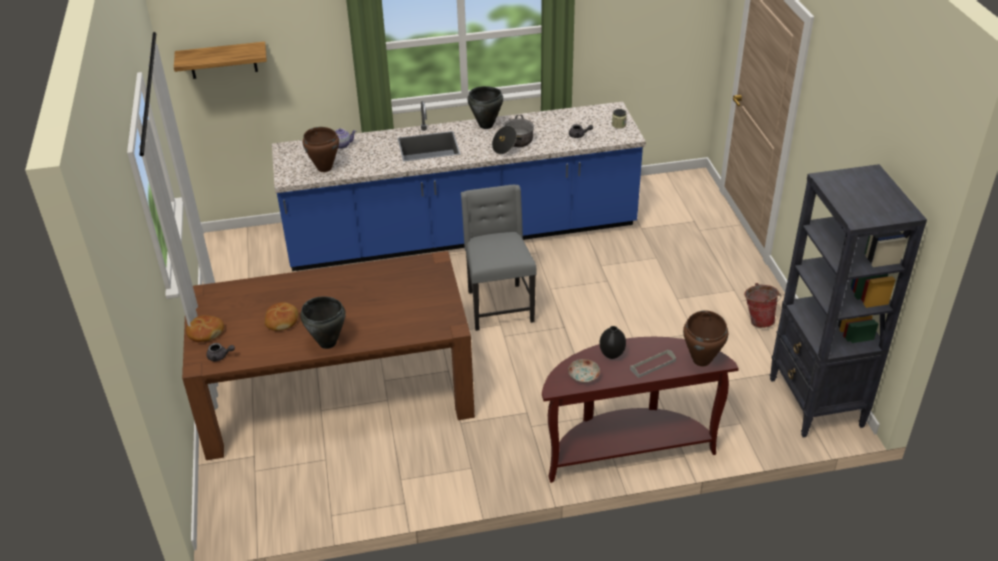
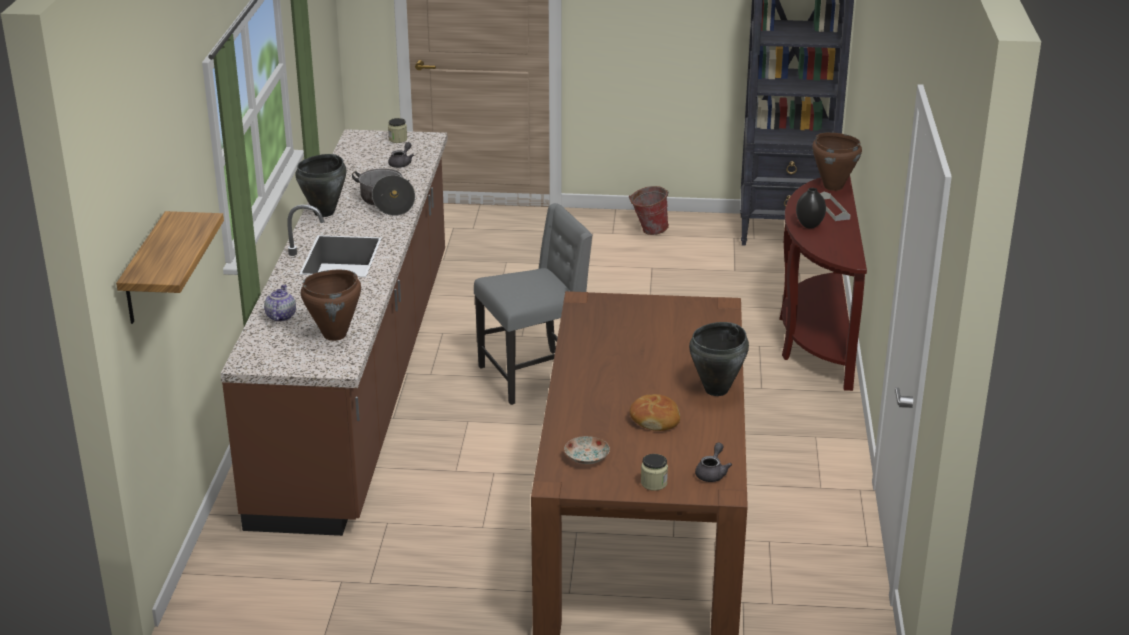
camera: 75 degrees left, 10 degrees down
bread [186,315,224,342] -> jar [641,454,668,491]
blue counter [272,101,646,271] -> brown counter [221,129,448,536]
grey chair [461,185,536,331] -> grey chair turned 150 degrees clockwise [474,203,592,405]
plate [568,359,600,383] -> plate moved to [564,436,610,464]

